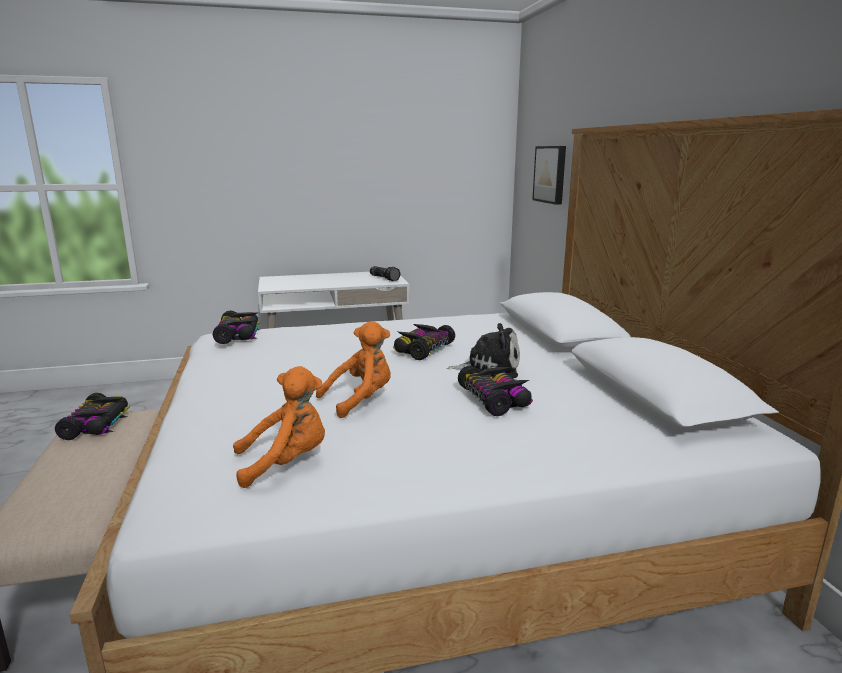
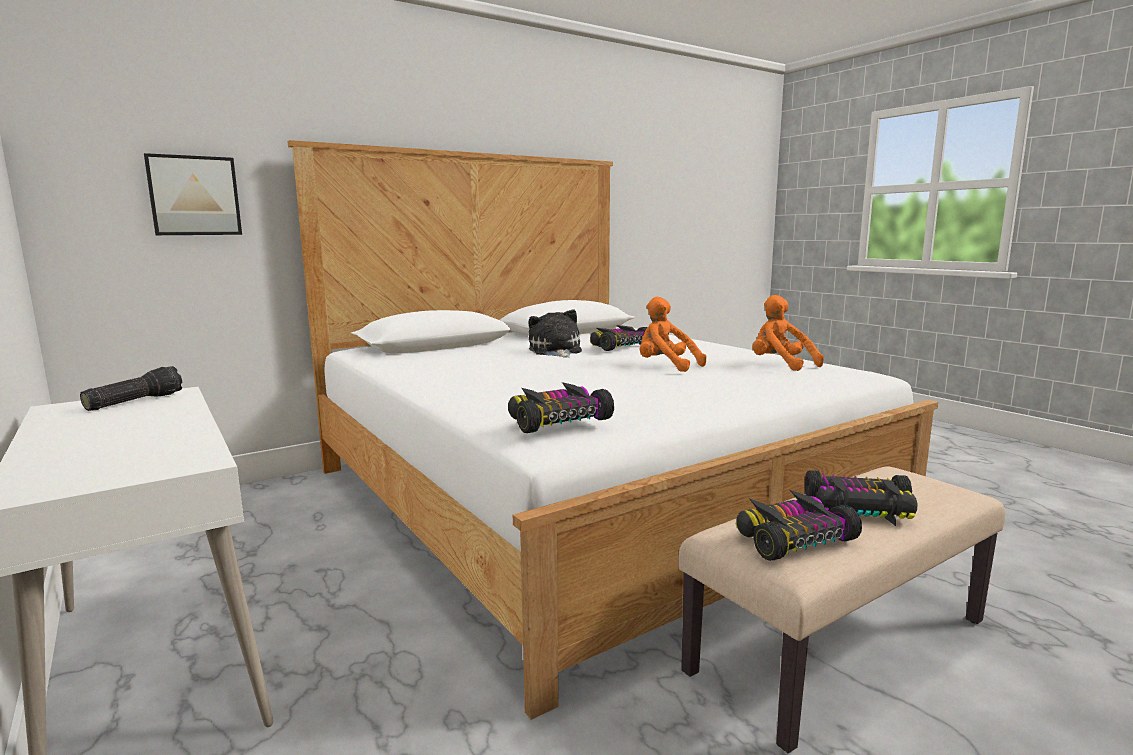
camera: 110 degrees left, 5 degrees down
toy car [393,324,455,360] -> toy car moved to [805,470,918,526]

